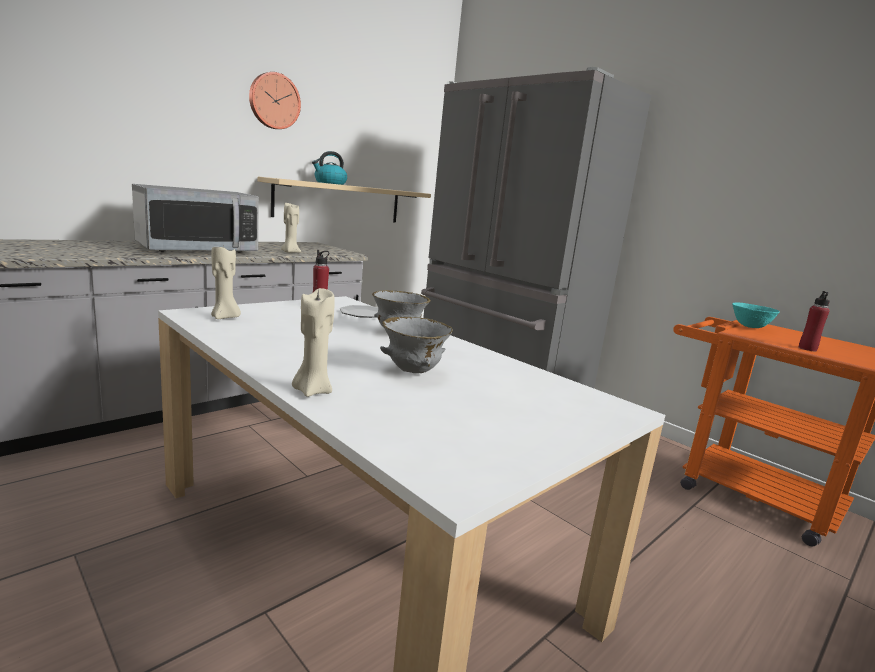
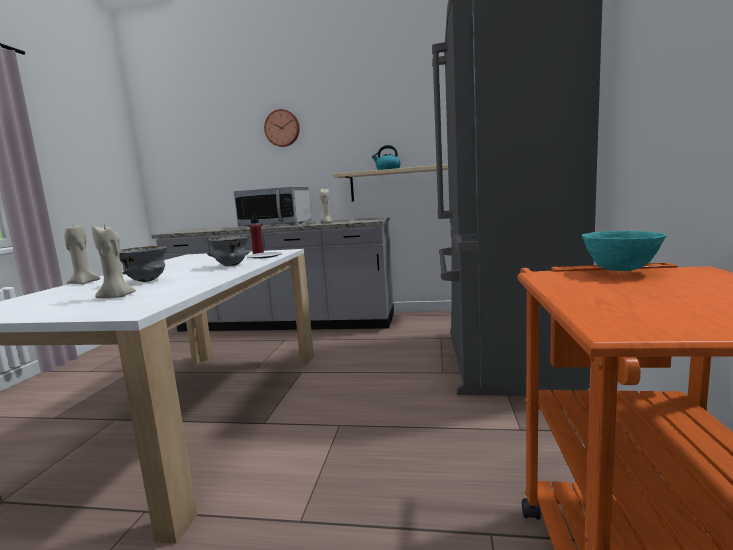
camera: 55 degrees right, 5 degrees down
beige candle [211,246,241,319] -> beige candle moved to [92,225,136,298]
wall clock [249,72,301,129] -> wall clock moved to [264,109,300,147]
red bottle [799,291,830,351] -> none

